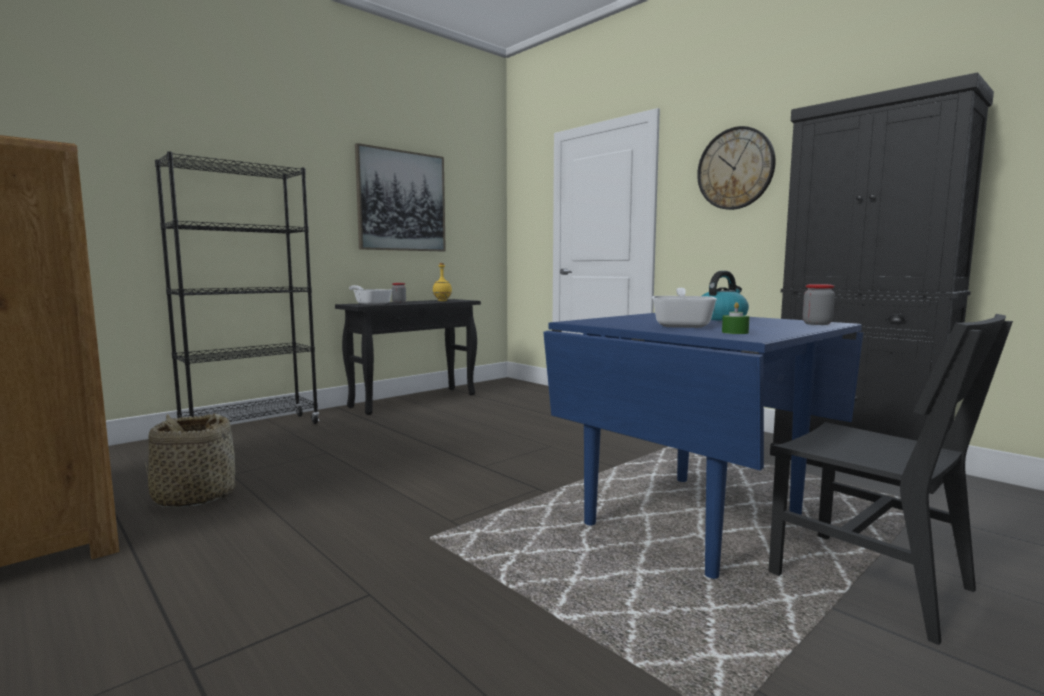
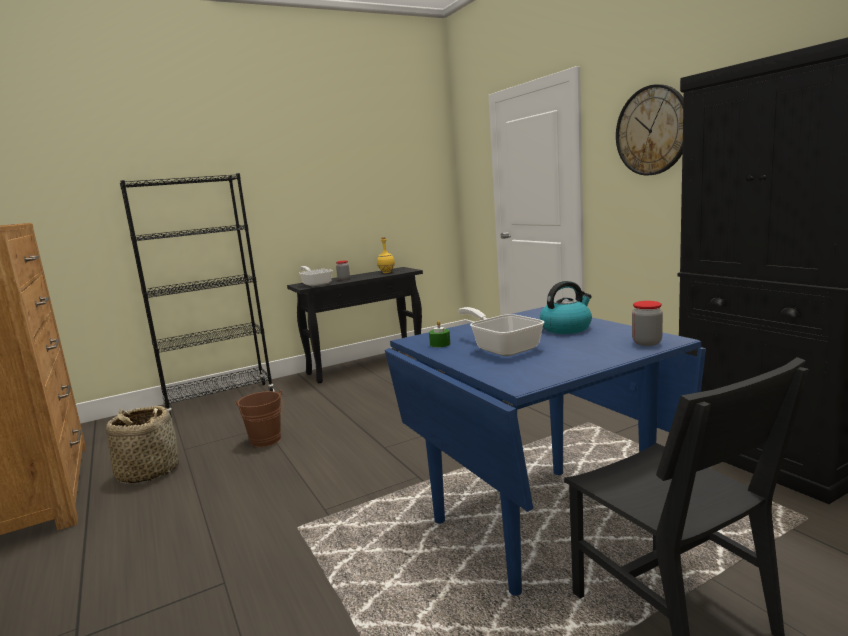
camera: 15 degrees right, 5 degrees up
picture [355,143,446,251] -> none
frying pan [652,288,717,328] -> frying pan turned 60 degrees counterclockwise [458,307,544,356]
green candle [722,302,750,334] -> green candle moved to [429,320,450,347]
none -> brown bucket [235,390,283,447]

